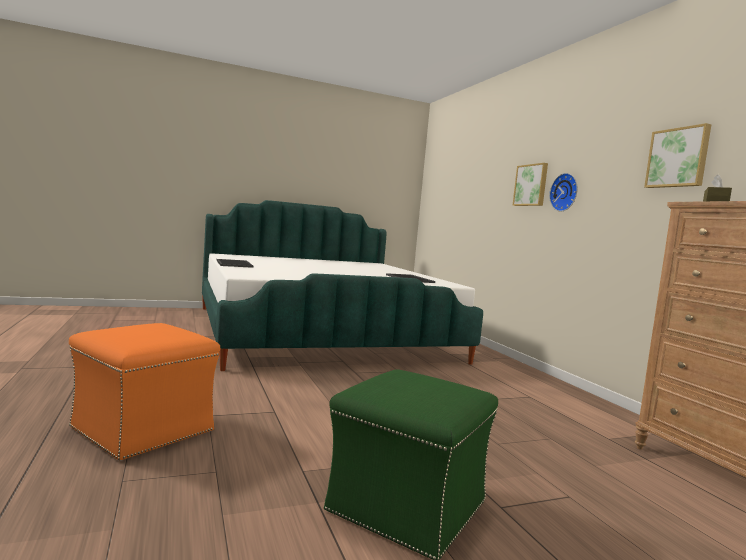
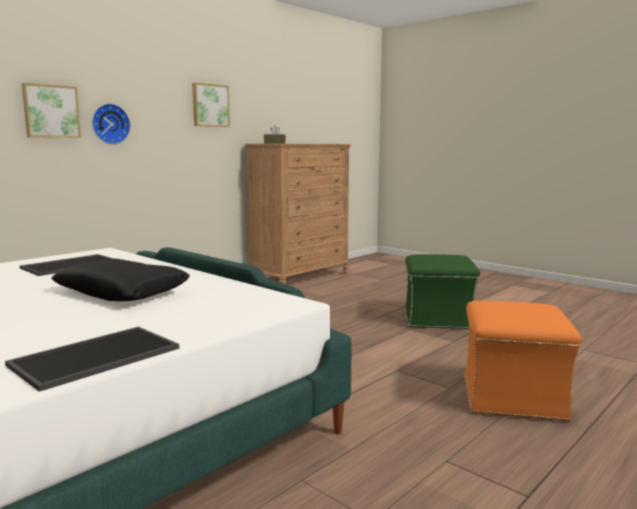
camera: 115 degrees left, 5 degrees up
none -> black pillow [51,259,190,301]

